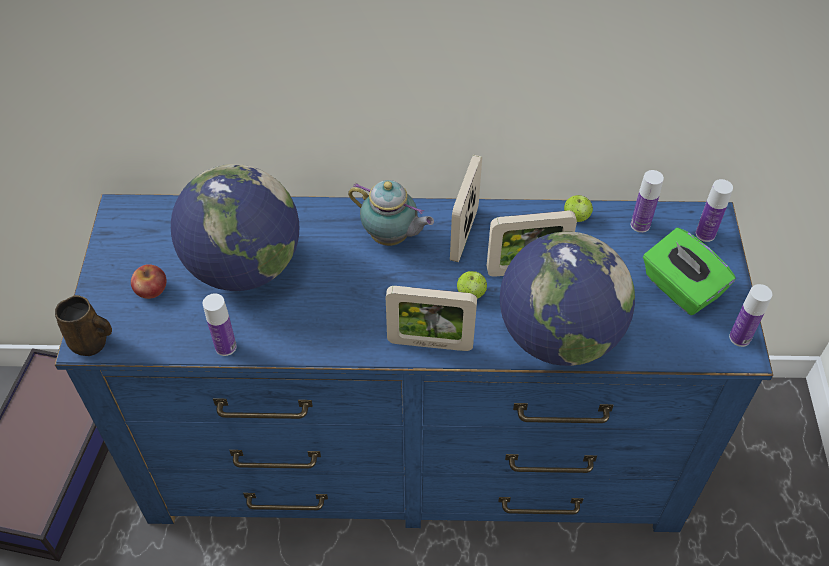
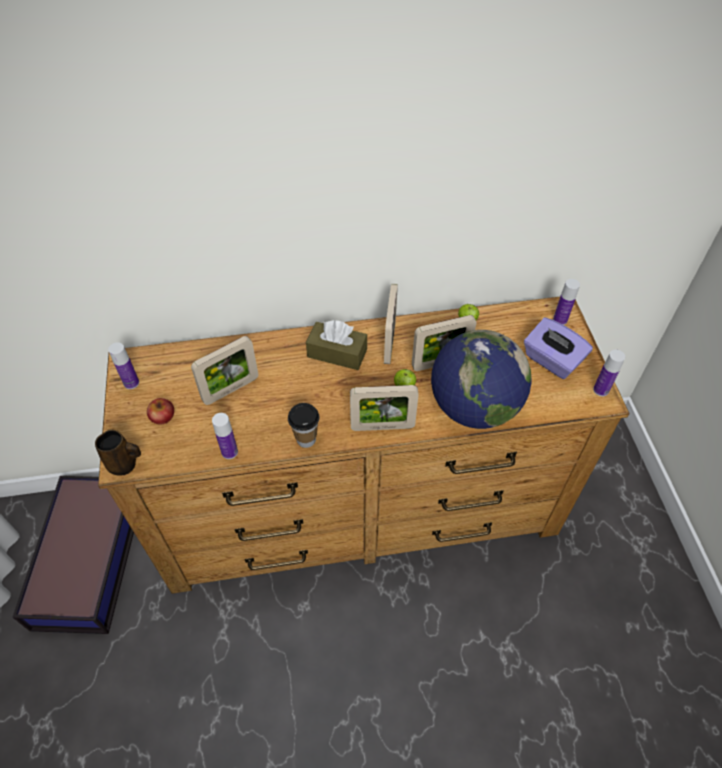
camera: 10 degrees left, 0 degrees up
blue dresser [55,194,773,532] -> brown dresser [98,297,630,594]
globe [171,164,299,291] -> picture frame [191,336,258,405]
teapot [348,180,434,246] -> brown tissue box [306,320,367,370]
bottle [631,170,664,233] -> bottle moved to [108,342,139,389]
green tissue box [643,228,736,315] -> purple tissue box [524,318,593,379]
none -> cup [288,403,319,448]

